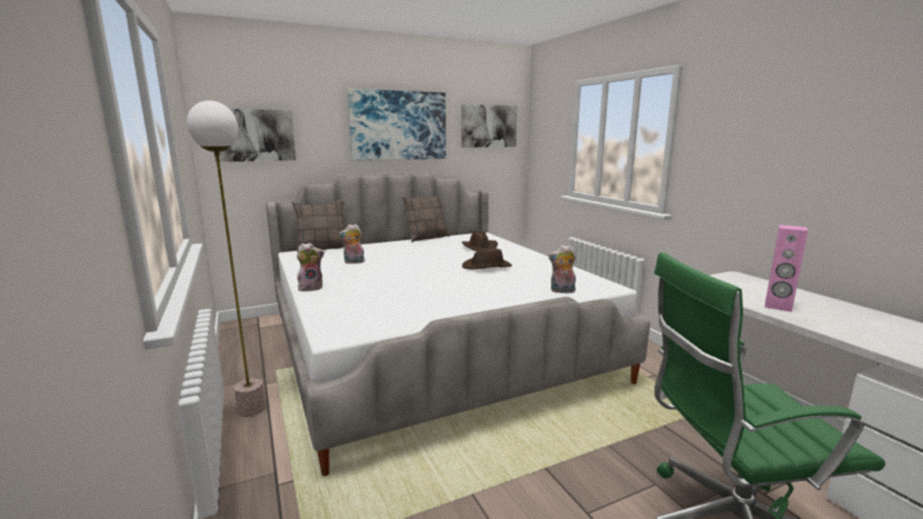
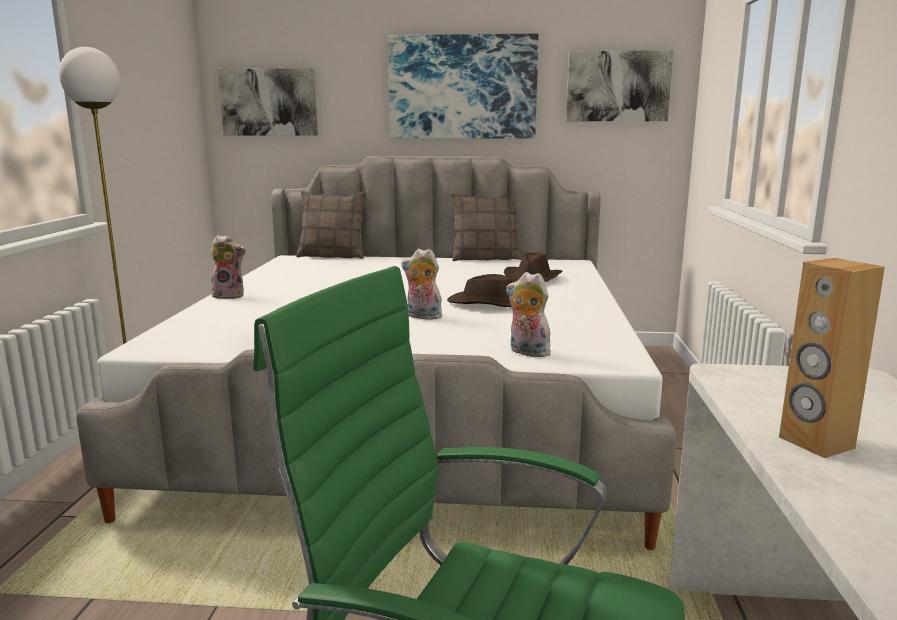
camera: 30 degrees right, 0 degrees up
plush toy [339,224,365,264] -> plush toy moved to [401,249,444,320]
pink speaker [765,225,808,312] -> brown speaker [779,258,885,458]

